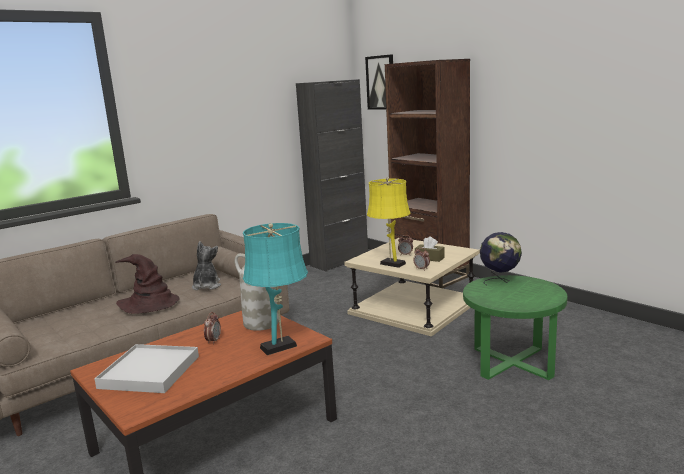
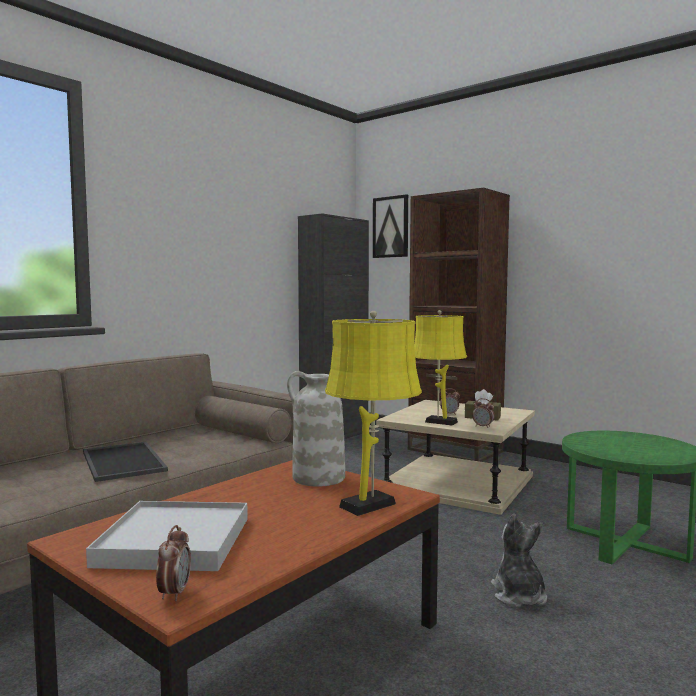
camera: 10 degrees left, 10 degrees down
brown hat [115,254,179,314] -> tray [83,442,168,482]
plush toy [192,241,221,290] -> plush toy moved to [491,514,547,607]
alarm clock [204,312,221,344] -> alarm clock moved to [156,525,191,601]
turquoise table lamp [243,223,308,355] -> yellow table lamp [325,311,422,516]
globe [480,232,522,285] -> none

